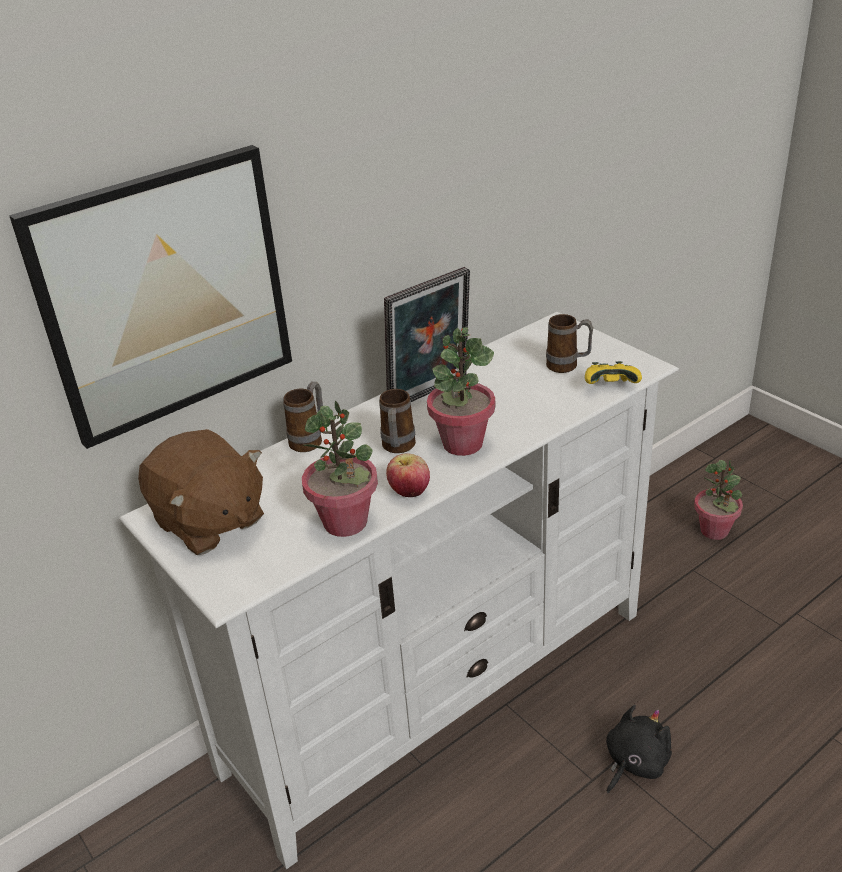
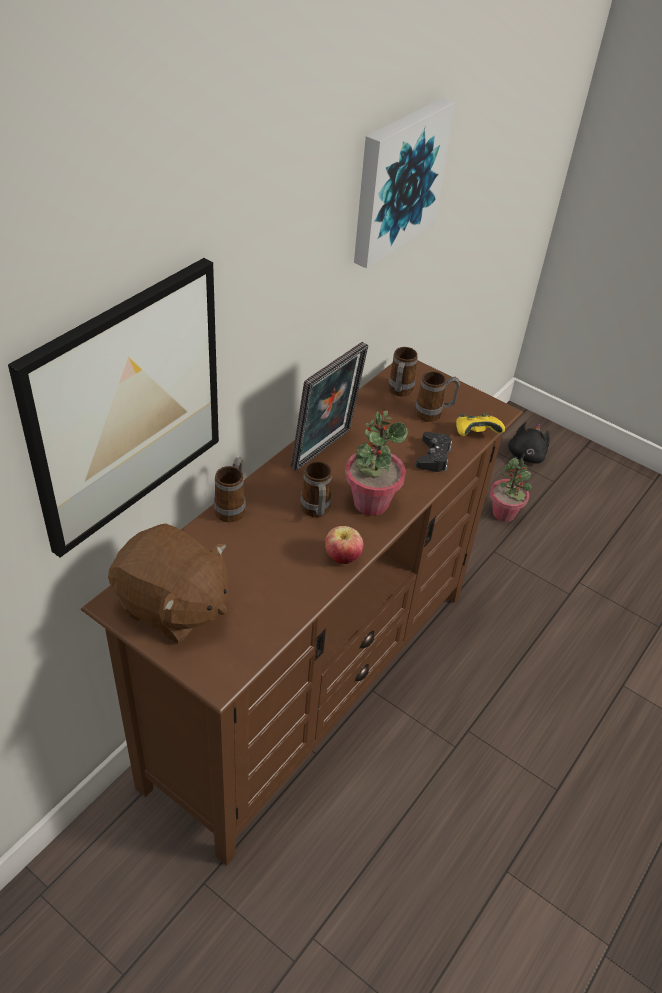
camera: 20 degrees left, 10 degrees up
white tv stand [119,312,679,869] -> brown tv stand [81,360,523,865]
potted plant [302,400,378,537] -> none
black plush toy [606,705,672,794] -> black plush toy moved to [508,422,550,466]
none -> picture [354,98,455,269]
none -> mug [388,347,418,396]
none -> black game controller [416,432,452,472]

